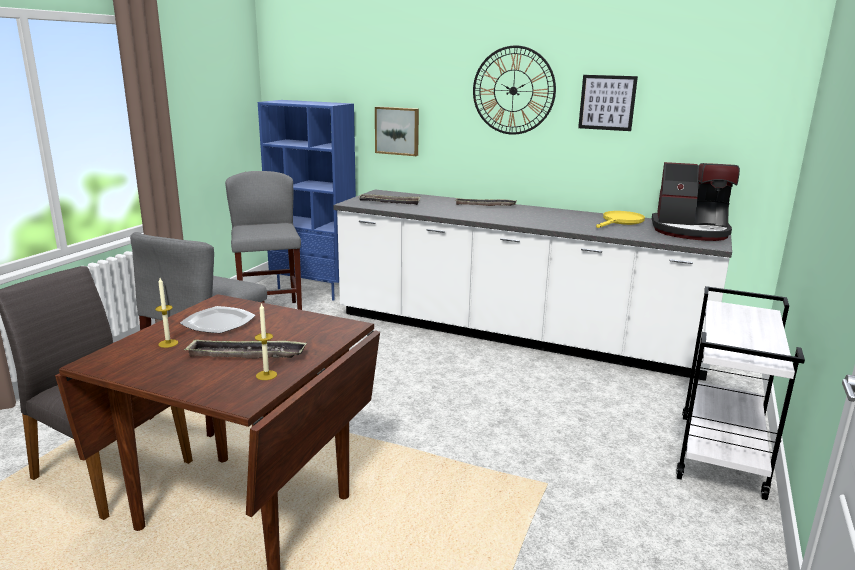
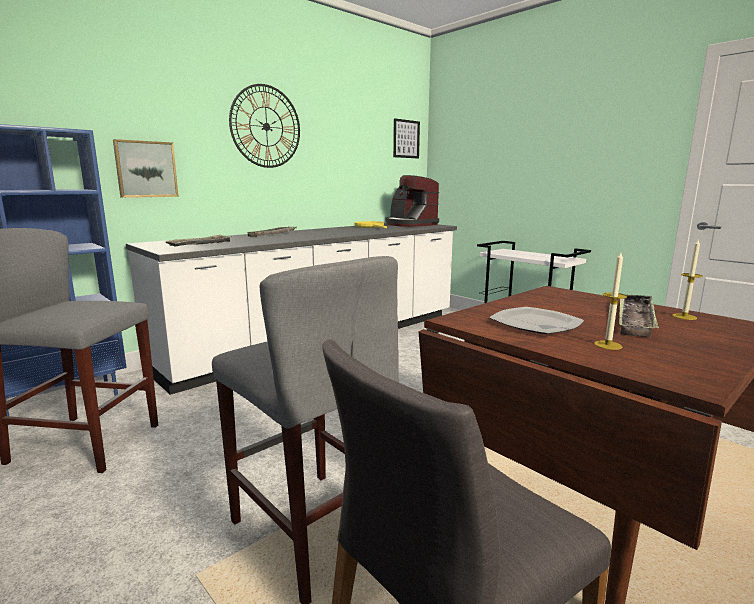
camera: 65 degrees left, 5 degrees down
picture [578,75,638,131] -> picture moved to [393,118,420,158]
coffee machine [652,162,740,241] -> coffee machine turned 105 degrees clockwise [385,175,439,227]

